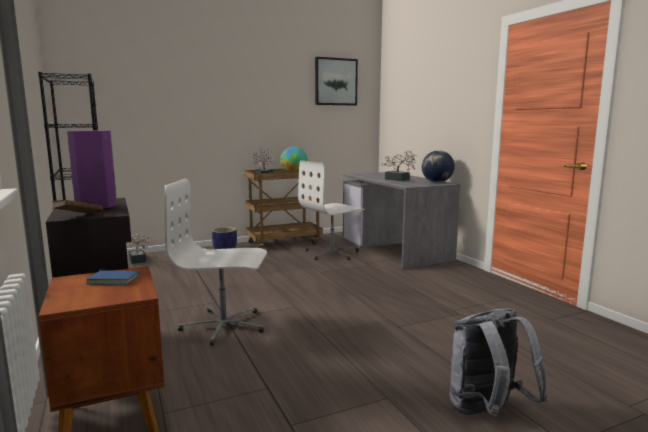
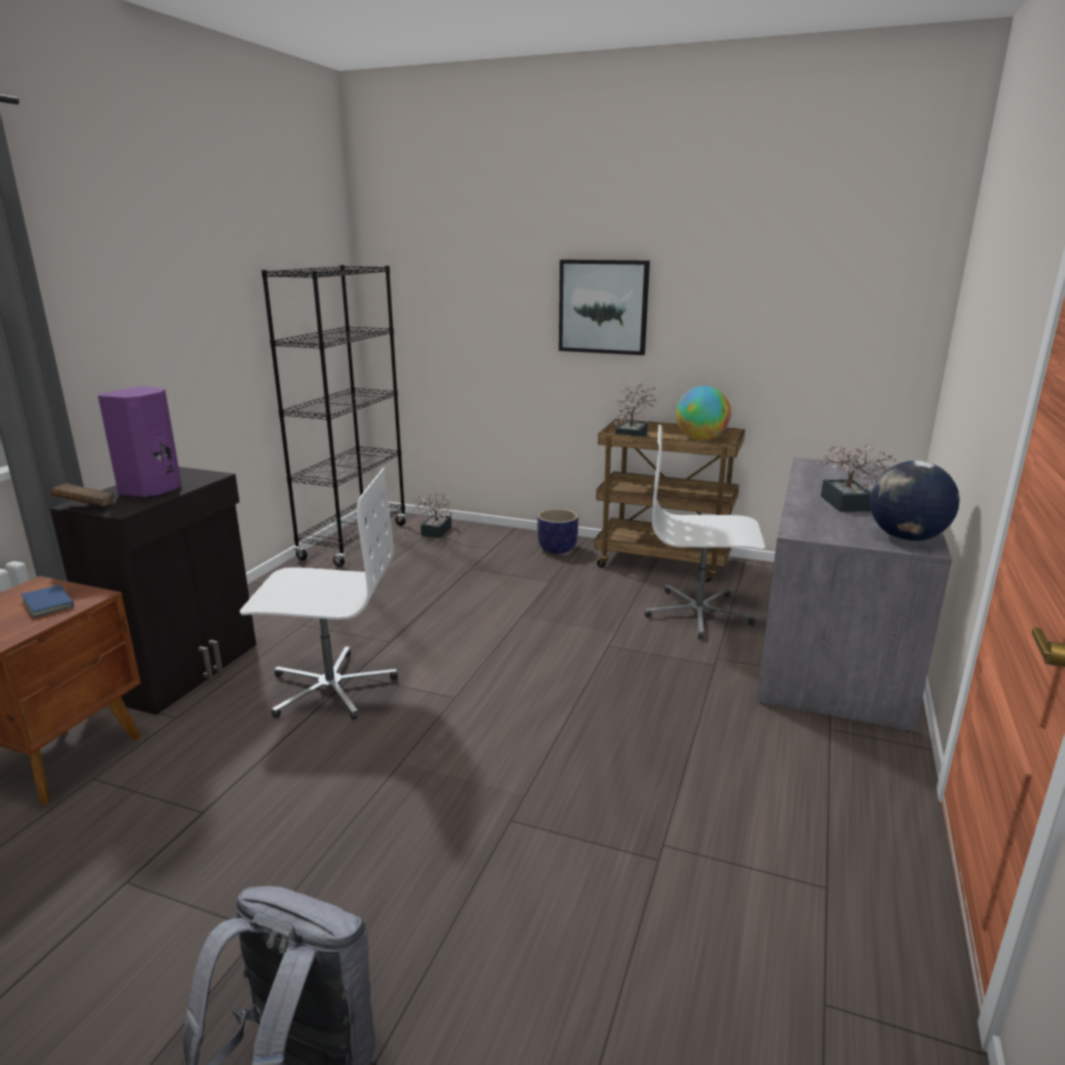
camera: 45 degrees right, 10 degrees up
white office chair [165,179,267,346] -> white office chair turned 135 degrees clockwise [240,468,398,720]
picture [315,57,358,106] -> picture moved to [559,259,650,355]

